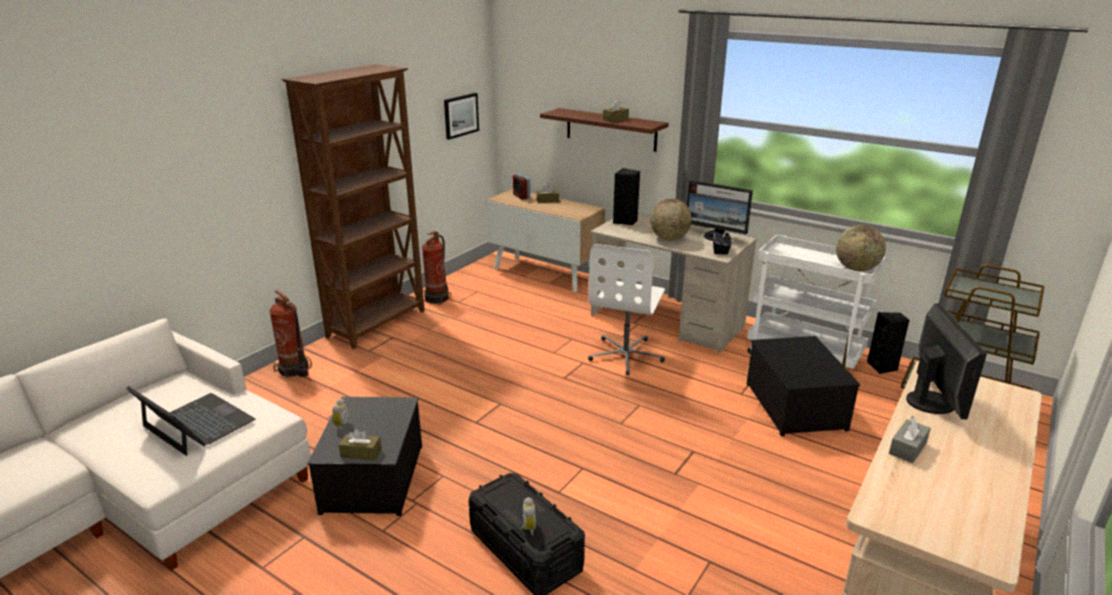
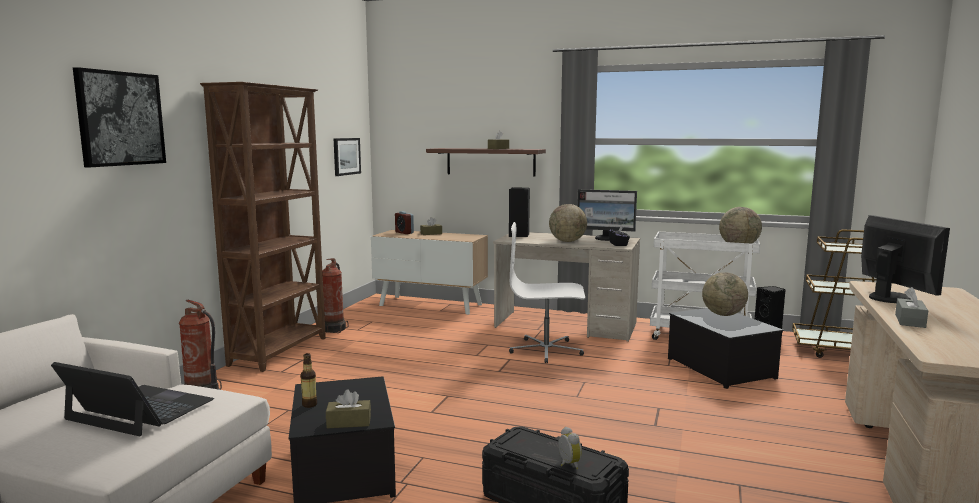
camera: 15 degrees left, 15 degrees down
alarm clock [332,398,349,431] -> bottle [300,353,317,408]
white office chair [588,244,665,375] -> white office chair turned 90 degrees clockwise [509,222,585,363]
none -> picture [73,67,166,167]
none -> globe [702,272,748,316]

